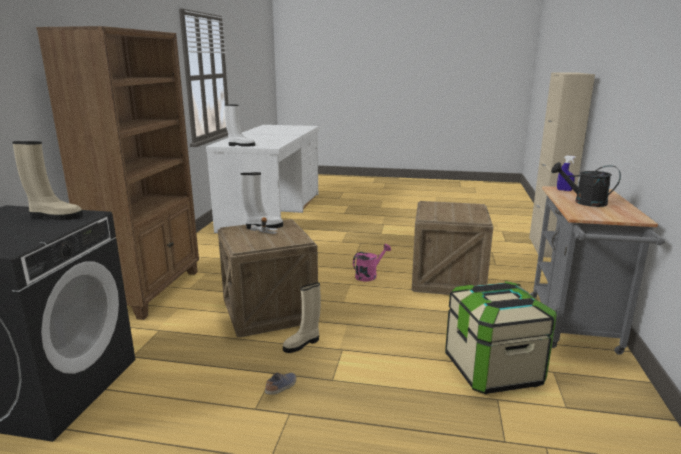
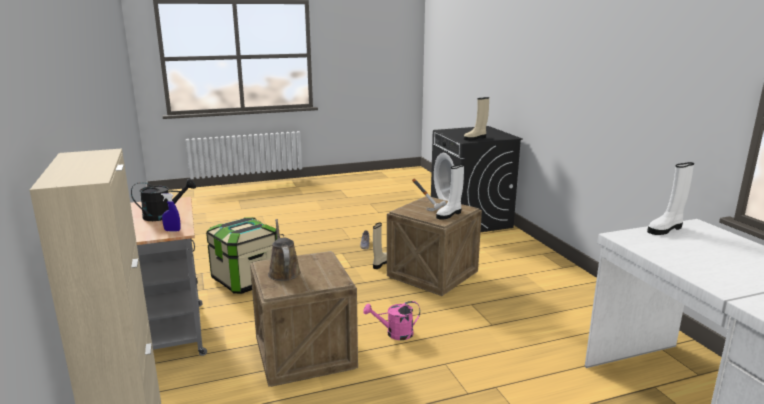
camera: 150 degrees right, 0 degrees up
brown bookcase [36,26,199,320] -> none
pink watering can [353,244,391,282] -> pink watering can turned 60 degrees clockwise [363,301,420,340]
none -> brown watering can [268,219,301,281]

